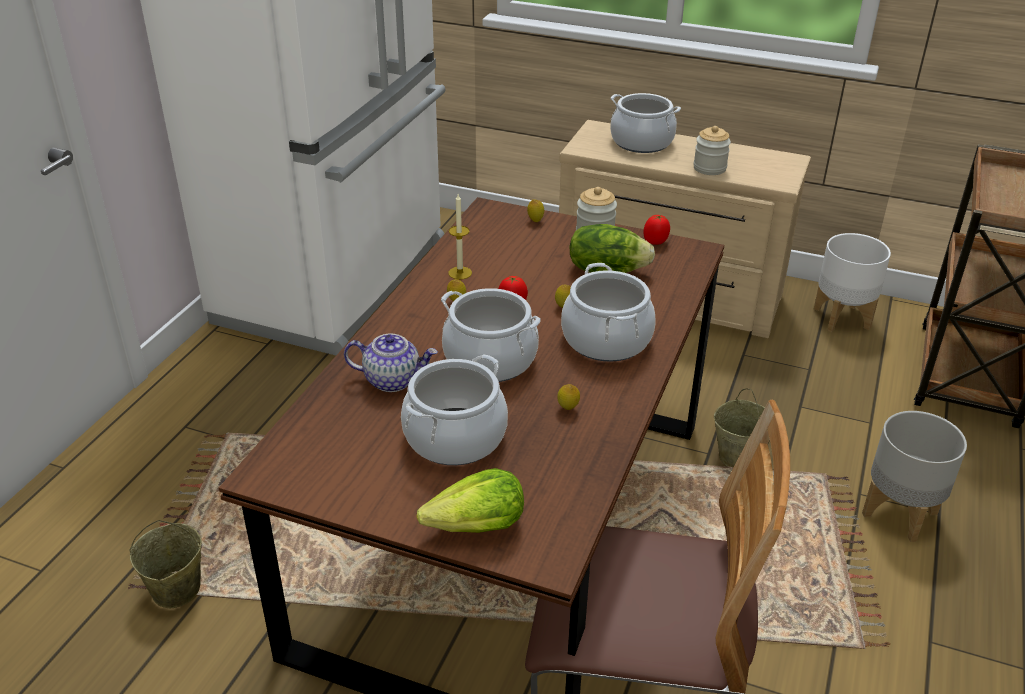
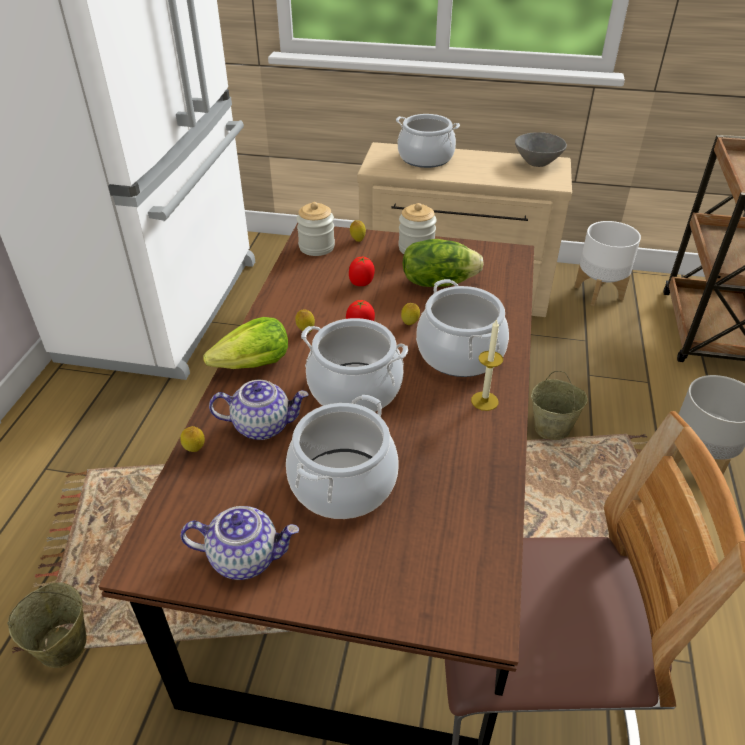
camera: 10 degrees left, 5 degrees up
lettuce [416,468,524,533] -> lettuce moved to [203,317,288,369]
candle [448,194,472,280] -> candle moved to [471,319,503,411]
lemon [557,384,580,410] -> lemon moved to [180,426,205,452]
tomato [643,215,670,245] -> tomato moved to [349,256,375,286]
jar [693,126,731,175] -> jar moved to [296,202,335,256]
none -> teapot [181,506,299,580]
none -> grey bowl [515,132,567,167]

